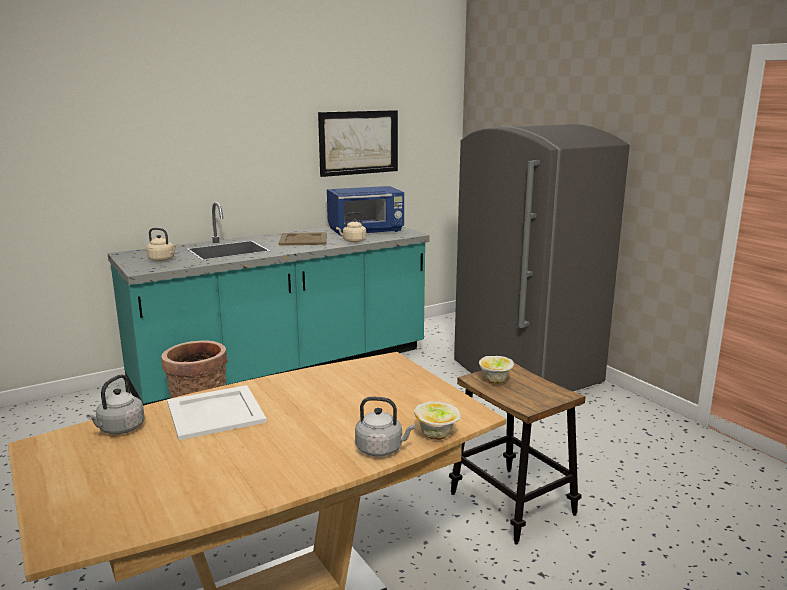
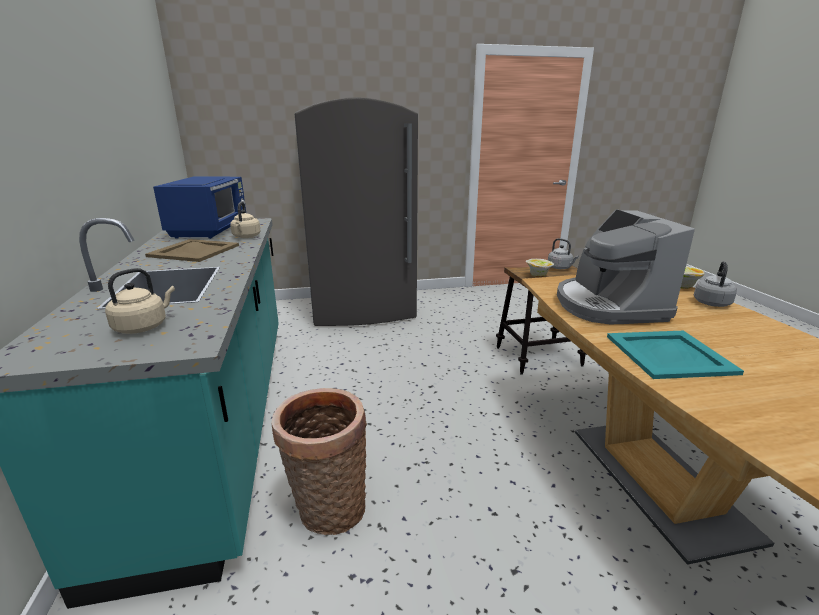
camera: 70 degrees left, 5 degrees up
grey kettle [87,374,145,434] -> grey kettle moved to [548,238,579,269]
white tray [167,385,267,440] -> turquoise tray [607,331,744,379]
picture [318,110,398,177] -> none
none -> coffee machine [557,209,695,324]

